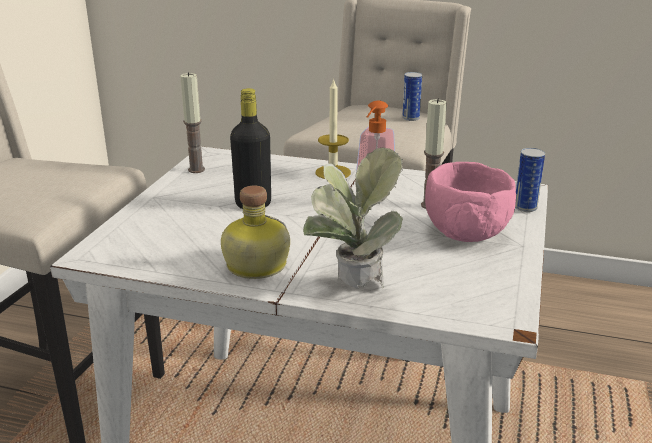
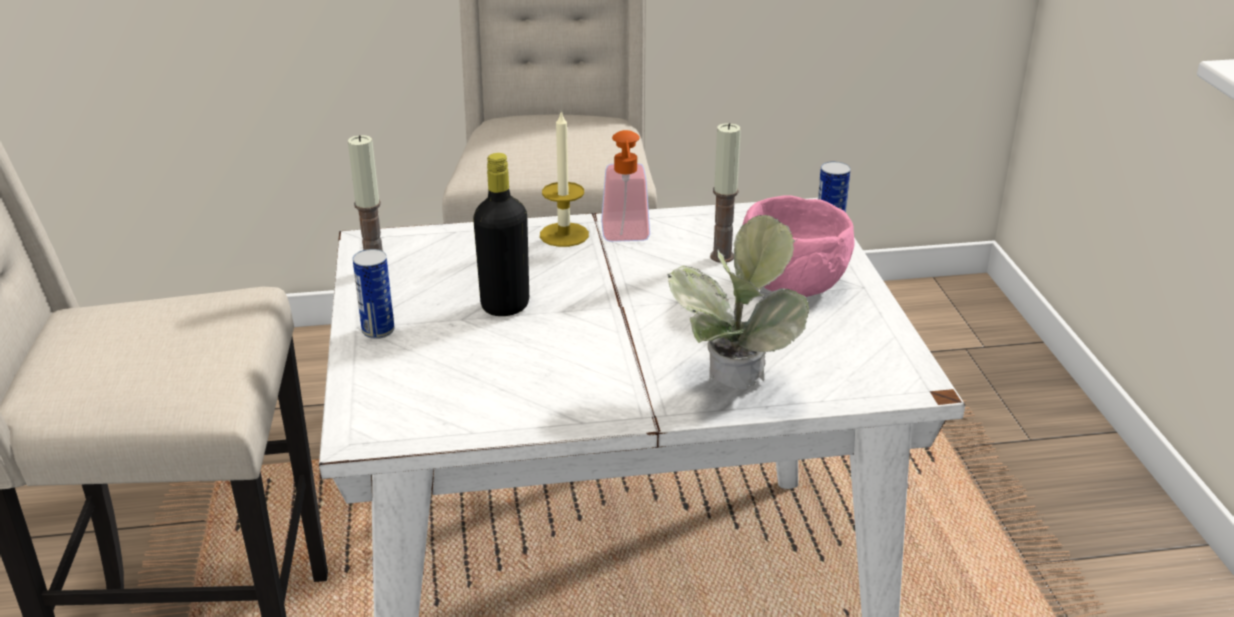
camera: 25 degrees left, 5 degrees up
bottle [221,185,290,279] -> none
can [402,72,422,121] -> can moved to [352,249,395,339]

